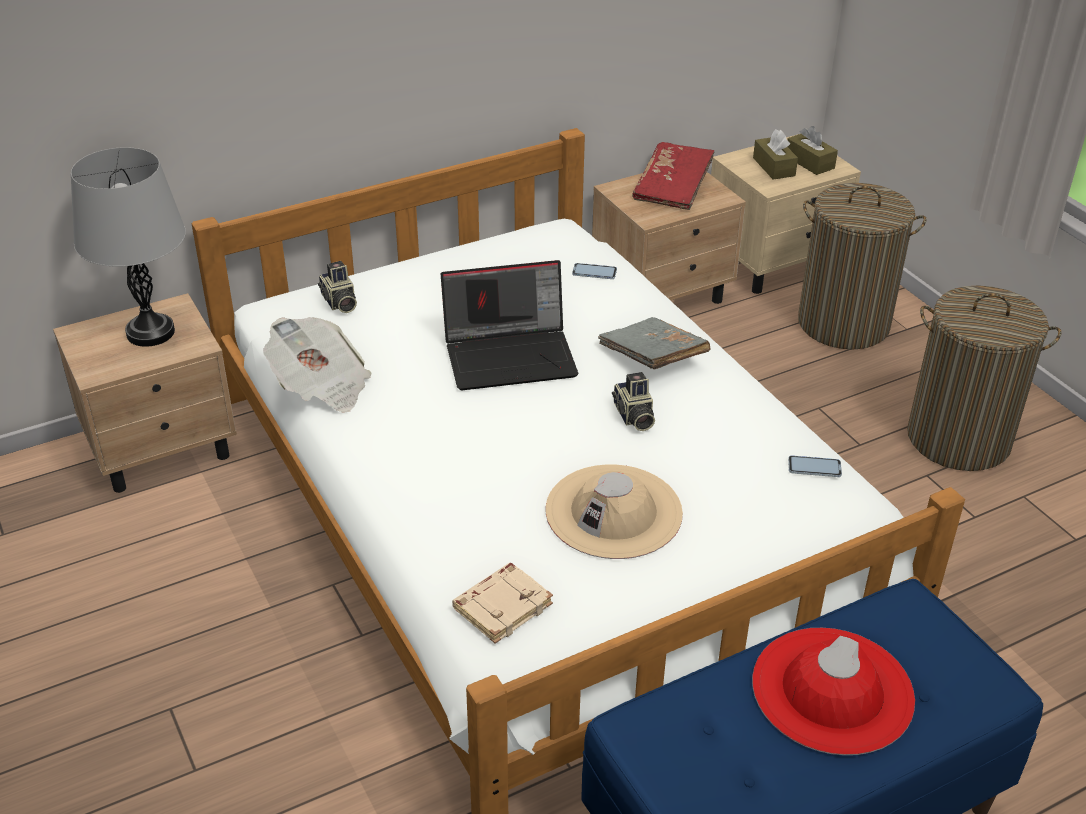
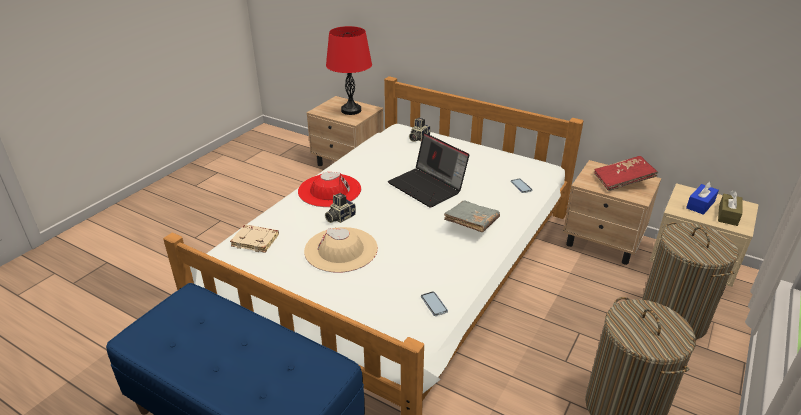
camera: 60 degrees right, 5 degrees down
grey table lamp [71,147,186,347] -> red table lamp [326,26,372,115]
newspaper [263,317,372,413] -> none
camera [612,372,655,431] -> camera moved to [325,193,356,223]
red hat [752,628,915,755] -> red hat moved to [298,172,361,207]
brown tissue box [753,129,798,180] -> blue tissue box [686,181,719,215]

